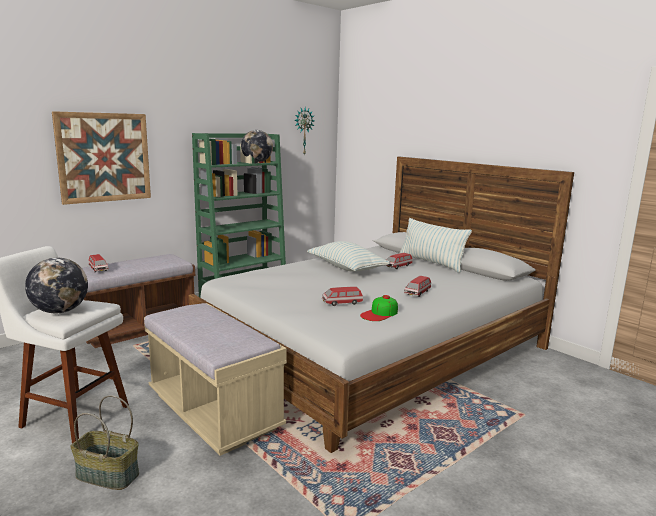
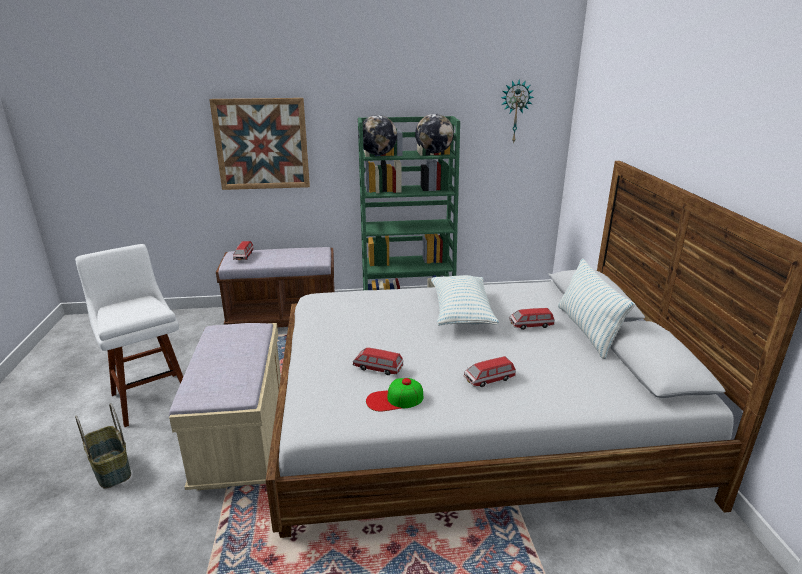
camera: 35 degrees right, 10 degrees up
globe [25,258,88,313] -> globe moved to [358,115,397,155]

